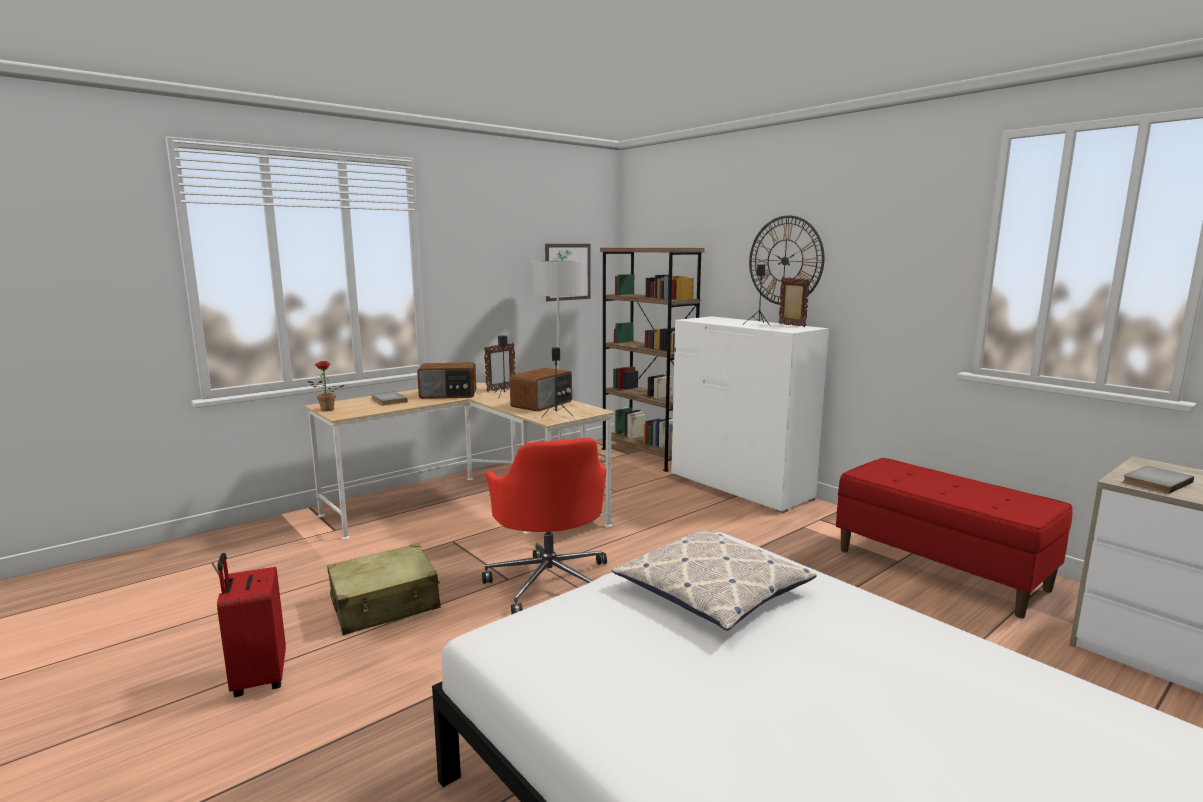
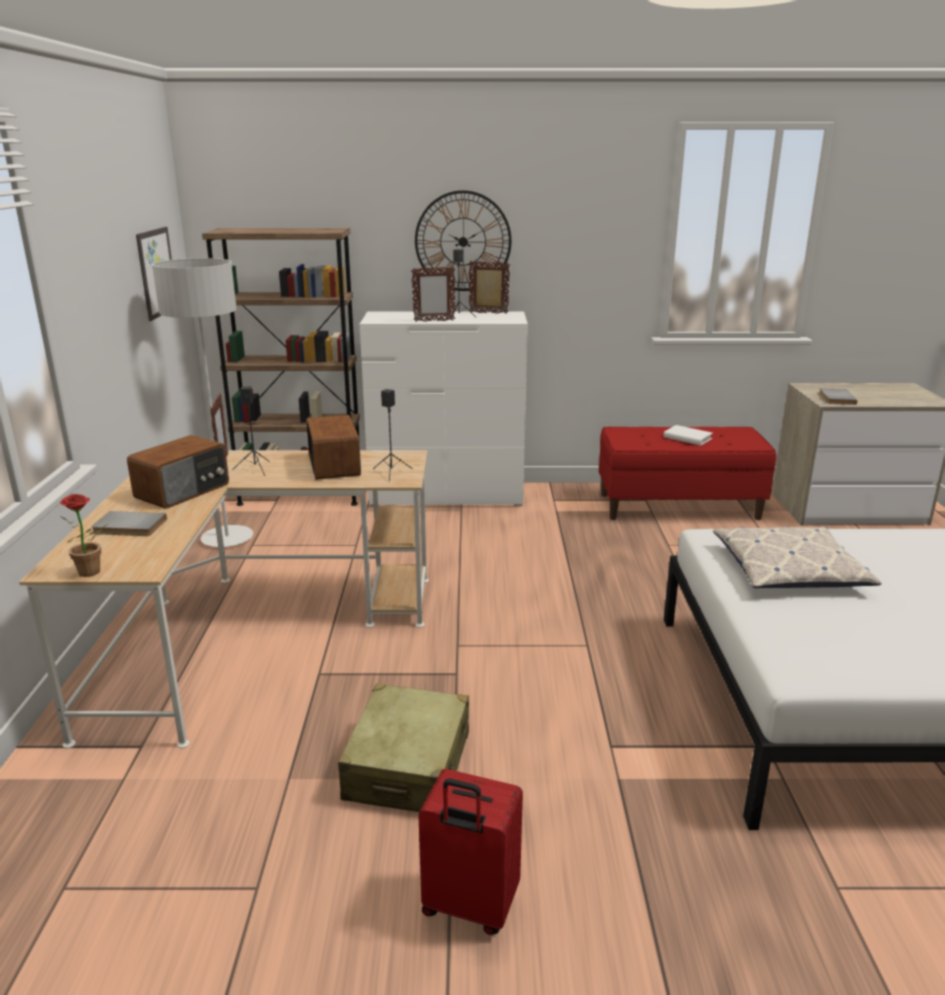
camera: 50 degrees left, 10 degrees up
red office chair [482,437,607,614] -> none
none -> picture frame [411,266,455,322]
none -> white book [663,425,713,446]

